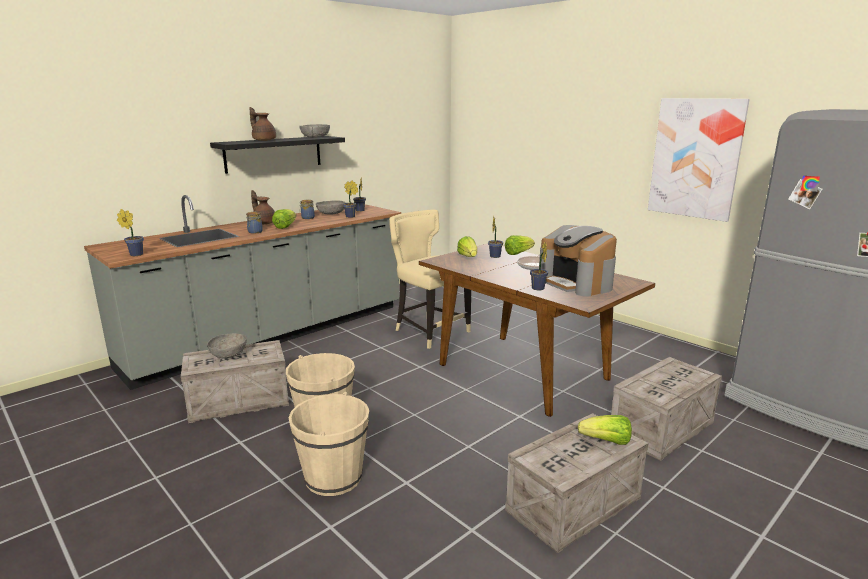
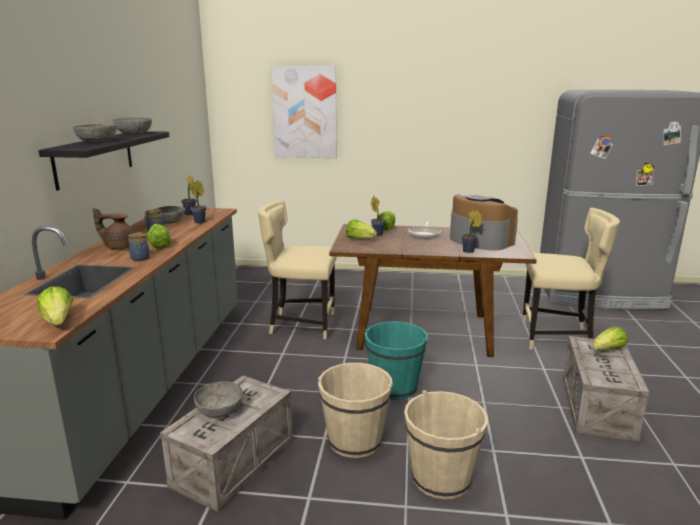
camera: 40 degrees left, 0 degrees up
potted plant [117,209,144,256] -> lettuce [37,286,73,325]
brown teapot [250,107,276,141] -> grey bowl [73,124,118,142]
coffee machine [539,225,617,297] -> coffee machine turned 150 degrees counterclockwise [450,194,518,250]
crate [611,357,722,461] -> beige chair [522,208,620,349]
picture [648,98,750,222] -> picture moved to [271,66,337,158]
none -> turquoise bucket [365,321,428,400]

